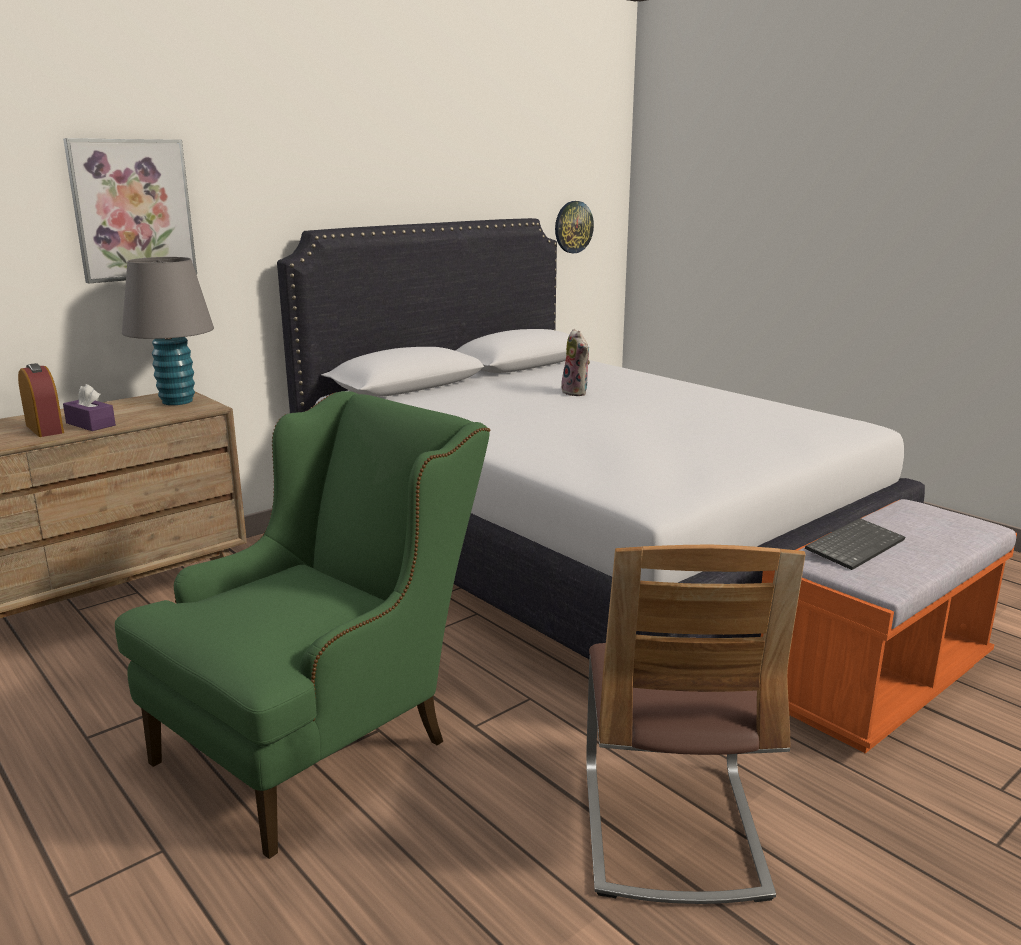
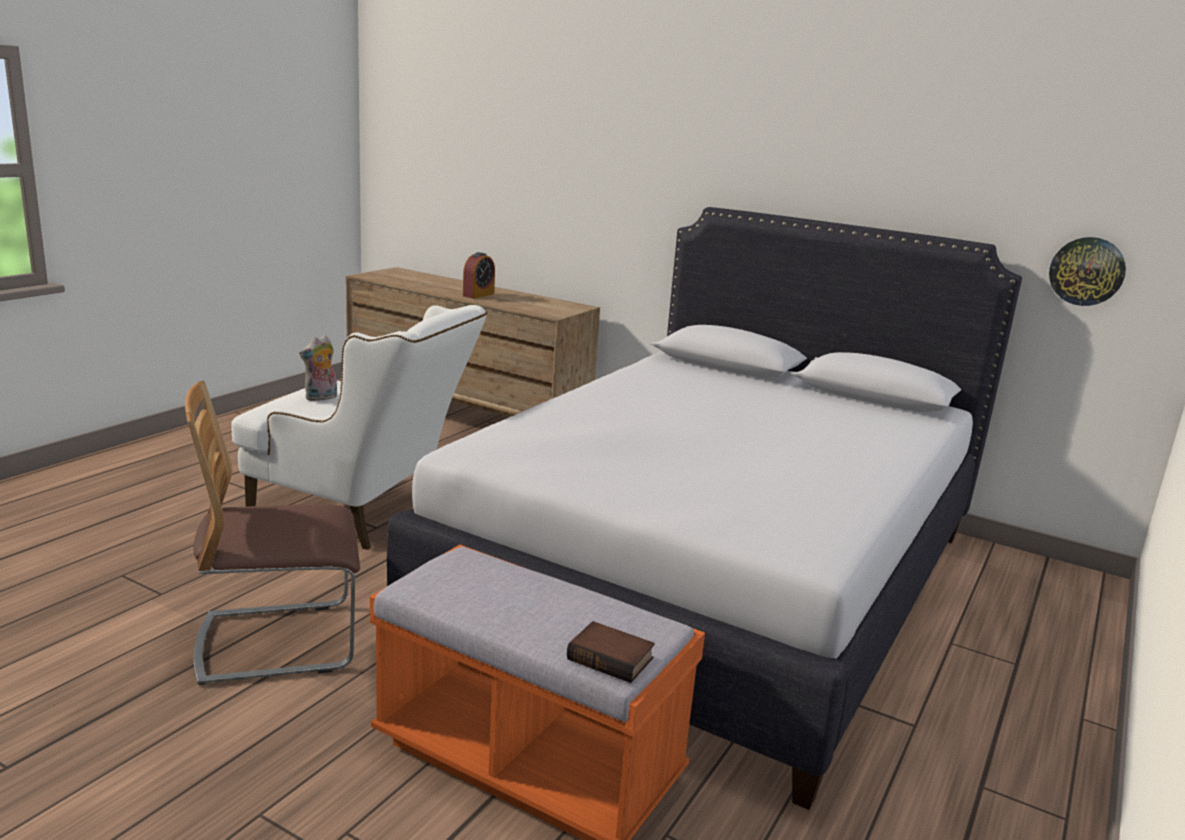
camera: 70 degrees right, 0 degrees up
picture [63,138,197,284] -> none
purple tissue box [63,384,116,431] -> none
green armchair [115,391,490,859] -> white armchair [231,305,487,550]
grey table lamp [122,257,214,405] -> none
plush toy [561,329,590,396] -> plush toy moved to [299,335,337,401]
keyboard [805,518,905,570] -> none
none -> book [567,621,655,683]

